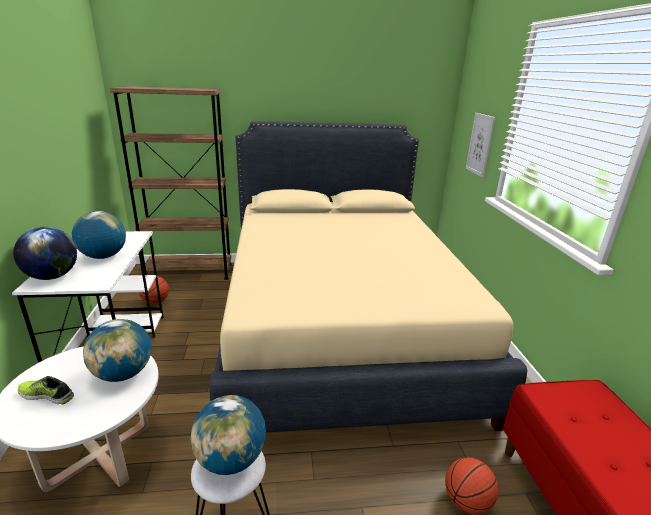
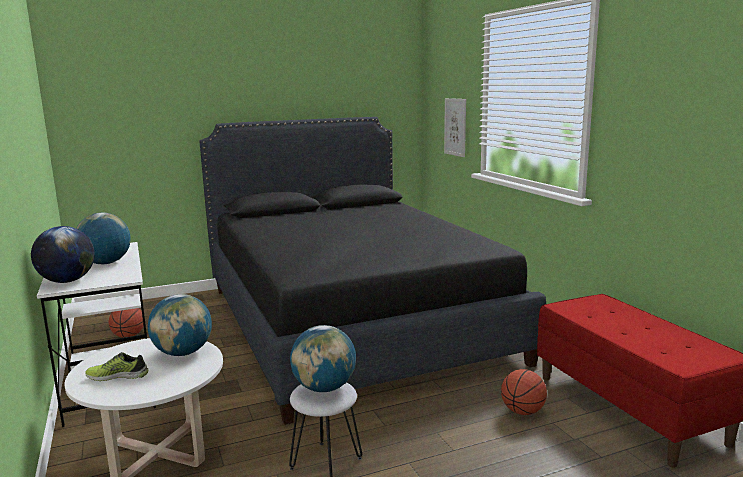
camera: 15 degrees left, 10 degrees down
brown bookcase [110,86,232,280] -> none
beige bed [209,121,527,432] -> black bed [199,117,546,425]

